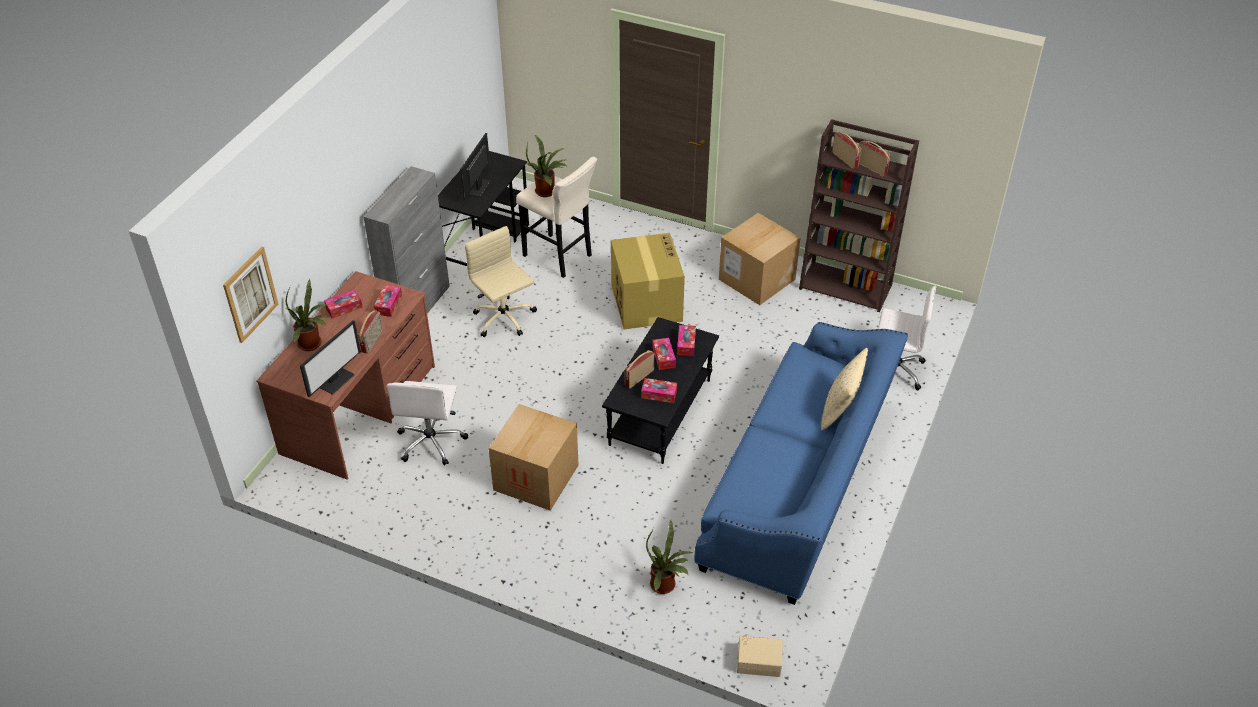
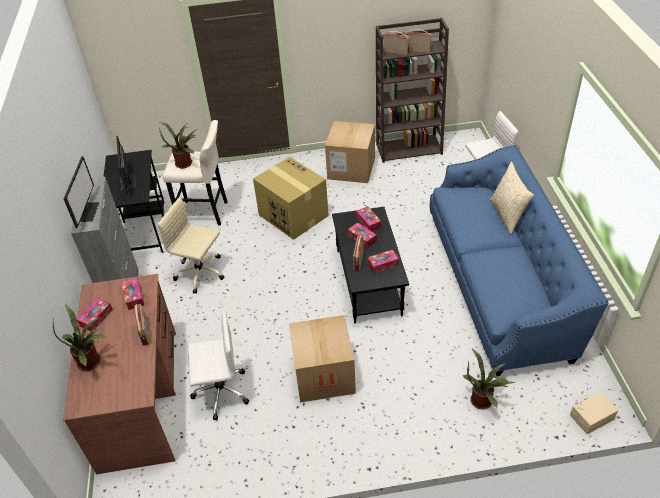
camera: 30 degrees left, 0 degrees up
picture [223,247,279,343] -> none
monitor [300,320,361,397] -> monitor moved to [64,156,99,228]
white office chair [386,381,468,466] -> white office chair turned 75 degrees counterclockwise [188,311,249,420]

